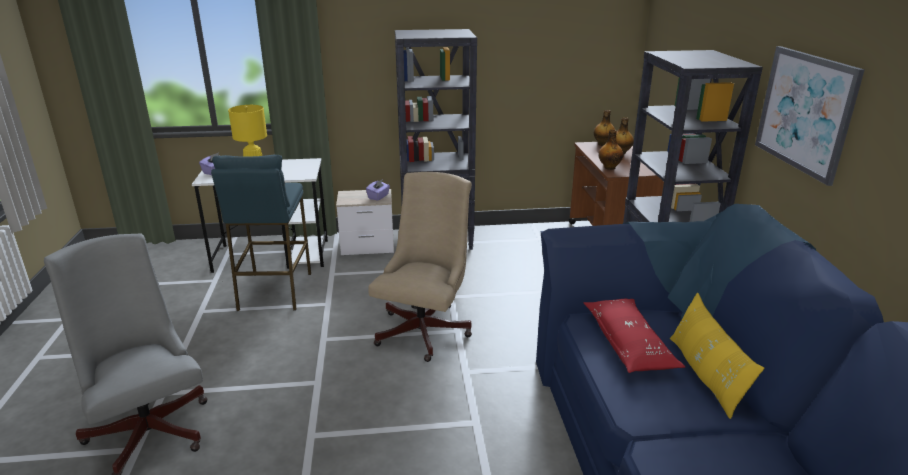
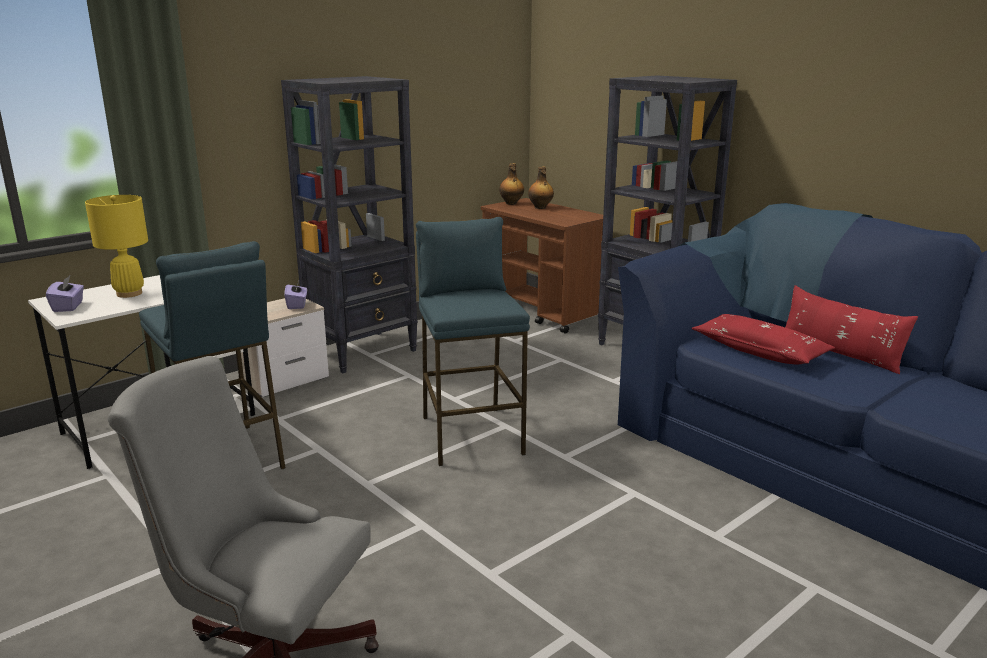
camera: 35 degrees left, 5 degrees down
beige office chair [368,172,472,362] -> blue stool [416,217,530,466]
bottle [598,129,623,170] -> none
yellow pillow [670,293,764,419] -> red pillow [785,285,918,374]
picture [755,46,865,186] -> none

